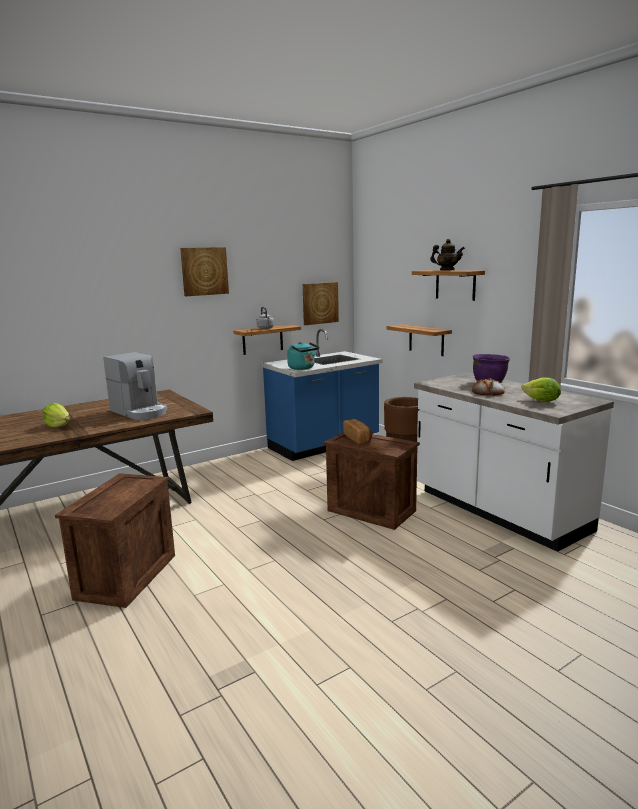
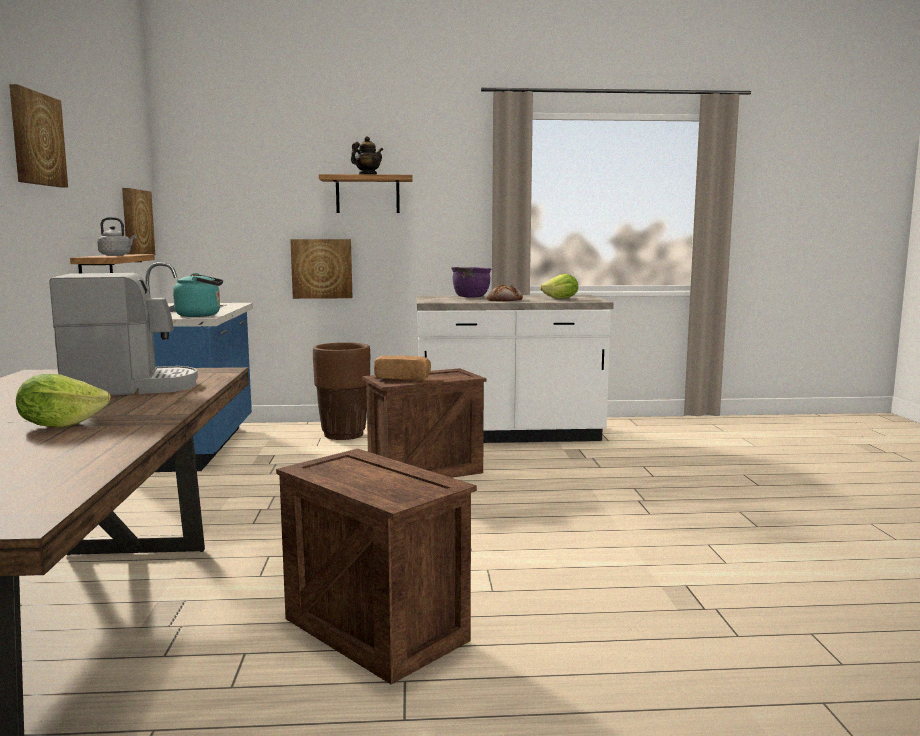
camera: 60 degrees left, 5 degrees down
shelf [387,324,452,356] -> picture [290,239,352,299]

